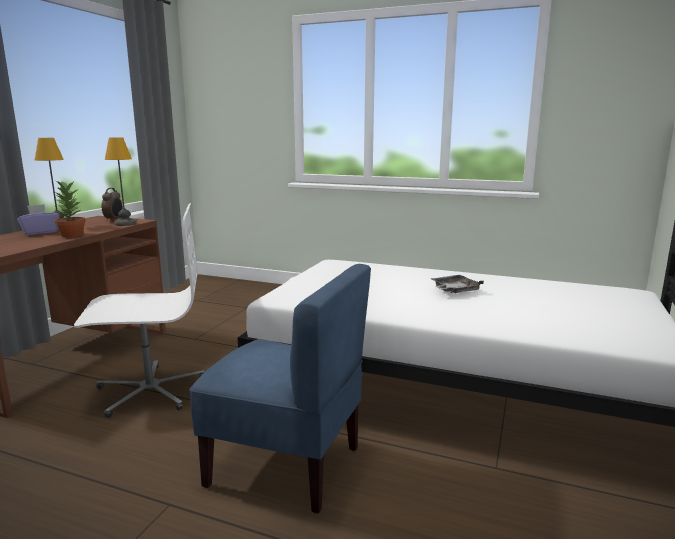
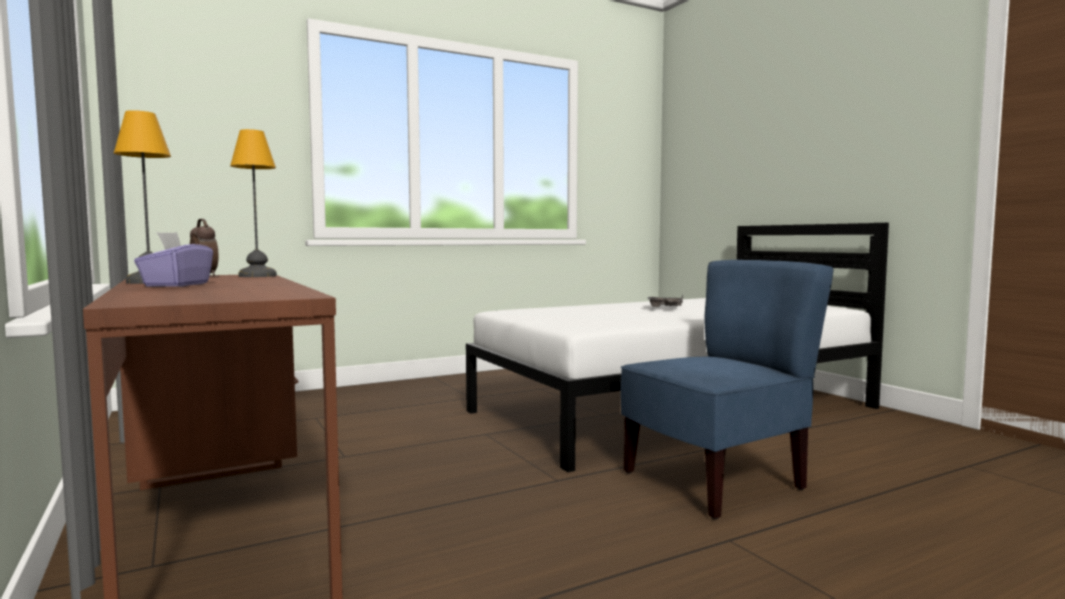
camera: 50 degrees left, 10 degrees down
potted plant [53,181,86,237] -> none
white office chair [74,203,204,418] -> none

